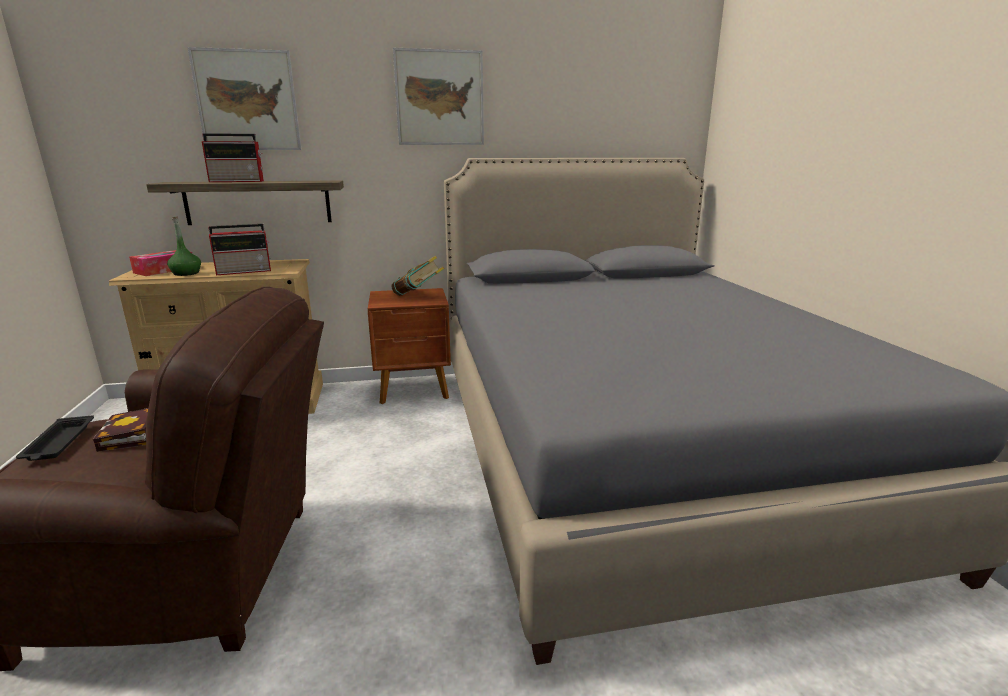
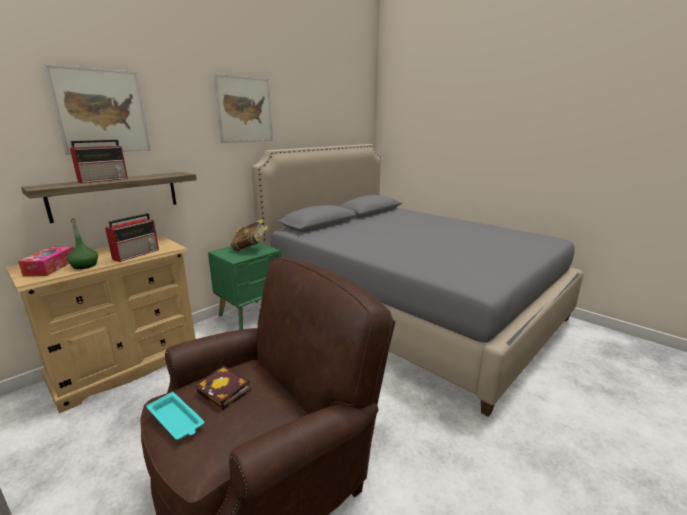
camera: 35 degrees left, 0 degrees up
black tray [16,415,94,461] -> turquoise tray [147,392,204,440]
brown nightstand [368,288,451,404] -> green nightstand [208,243,281,330]

